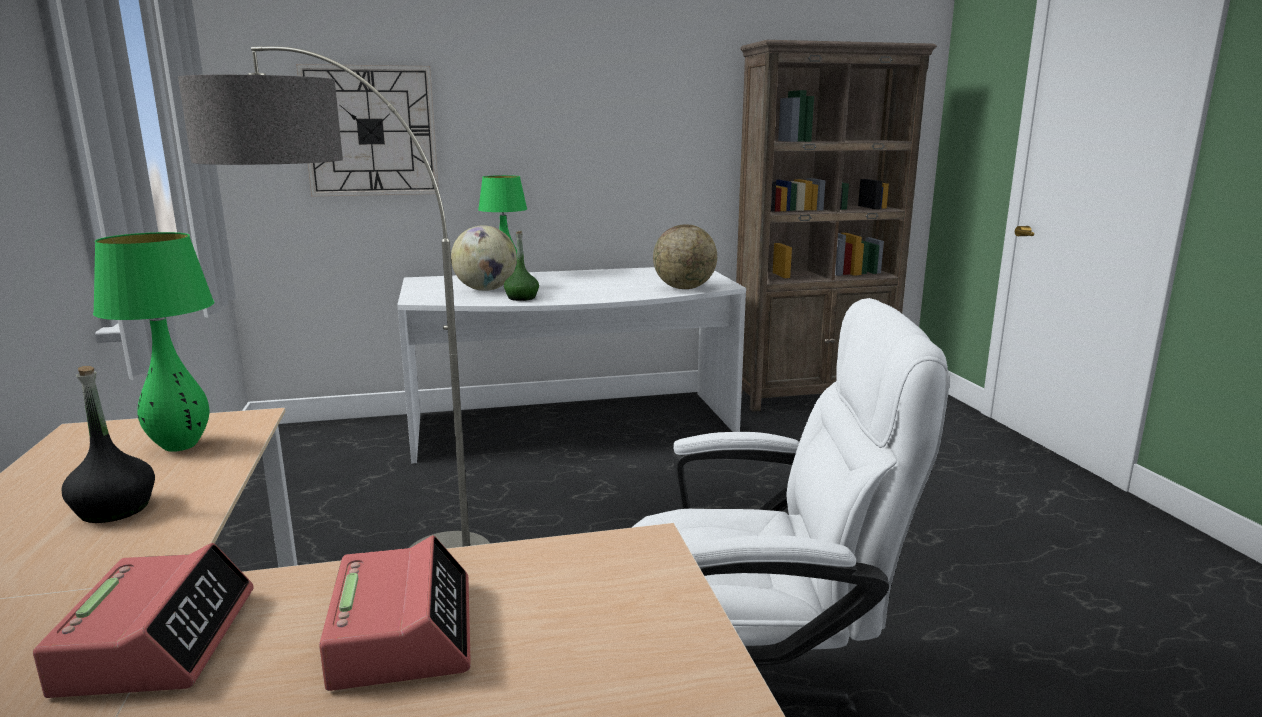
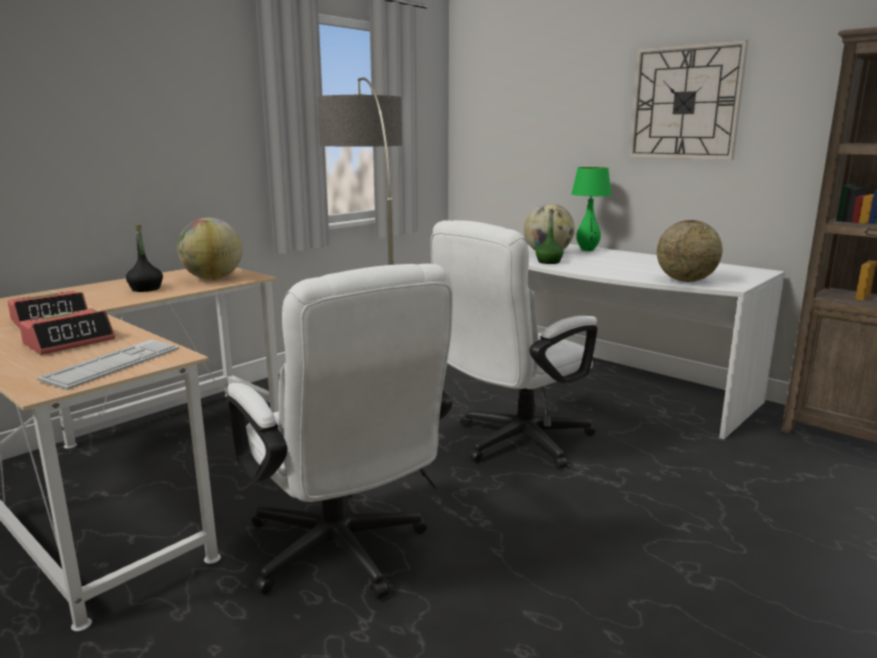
camera: 55 degrees right, 0 degrees up
green table lamp [93,232,214,452] -> globe [177,218,242,280]
wall clock [296,64,439,196] -> wall clock moved to [629,40,748,160]
none -> keyboard [37,339,179,390]
none -> white office chair [431,220,597,469]

